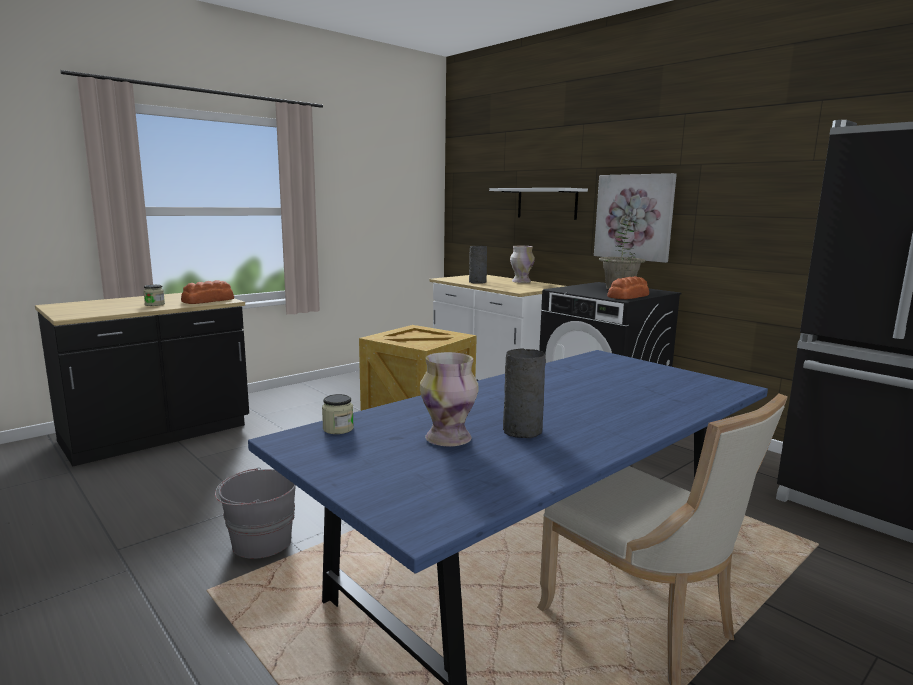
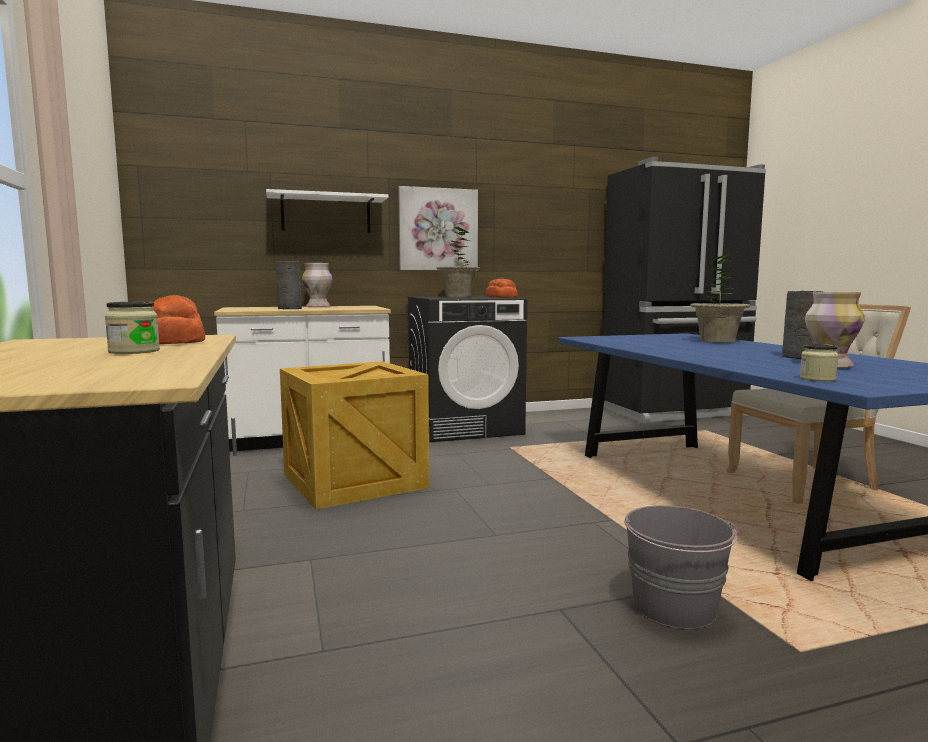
camera: 65 degrees left, 5 degrees down
none -> potted plant [690,253,750,343]

